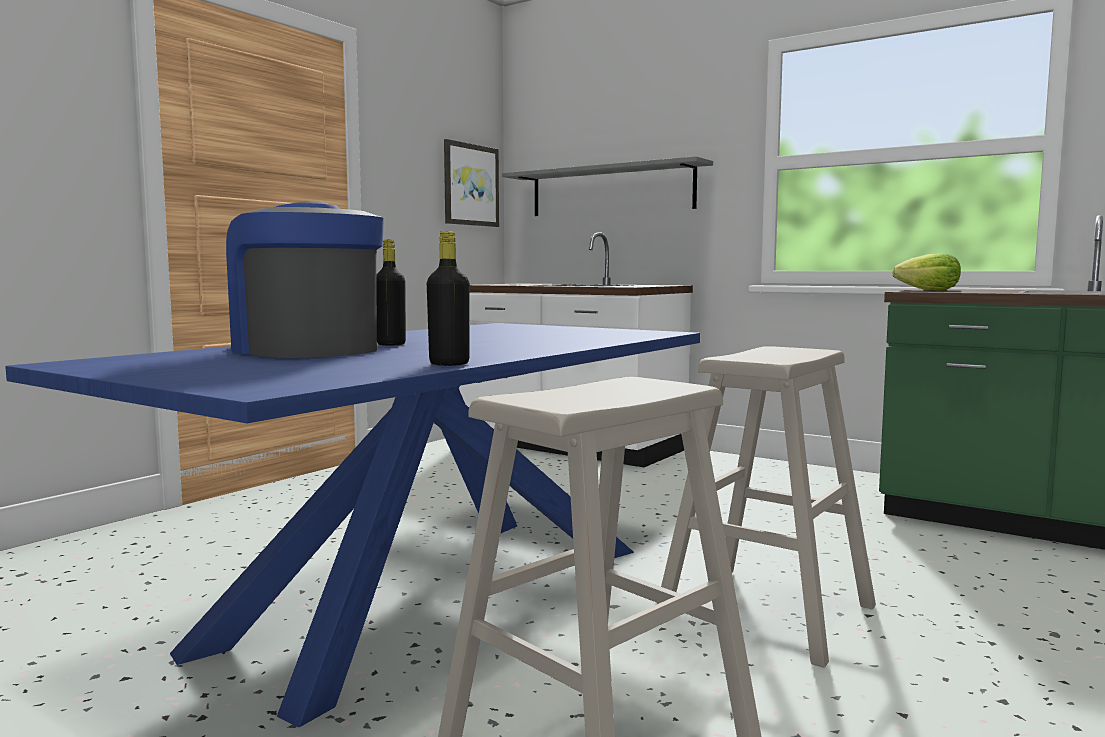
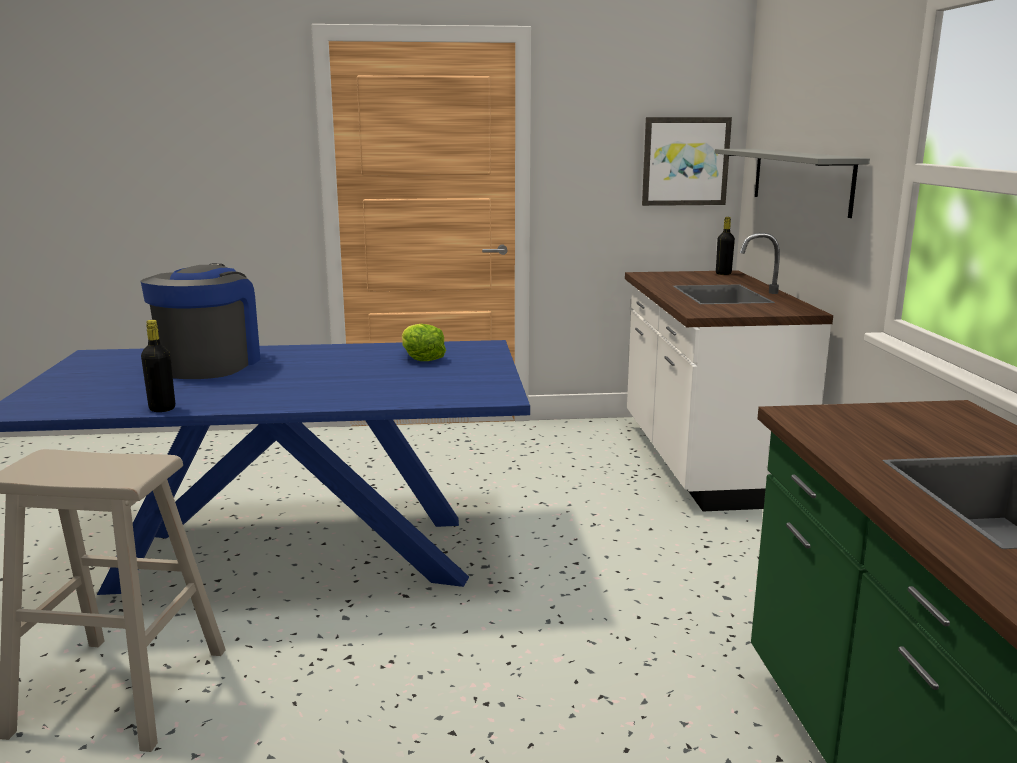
camera: 50 degrees right, 10 degrees up
black bottle [376,239,406,346] -> black bottle moved to [716,217,735,275]
beige stool [657,346,876,668] -> none
lettuce [892,253,961,291] -> lettuce moved to [402,324,446,361]

